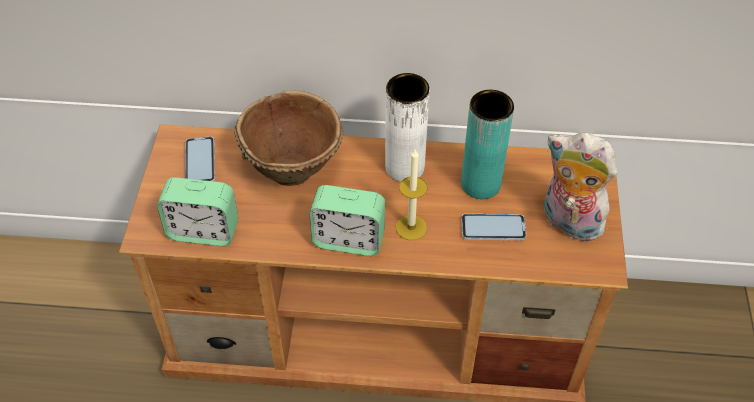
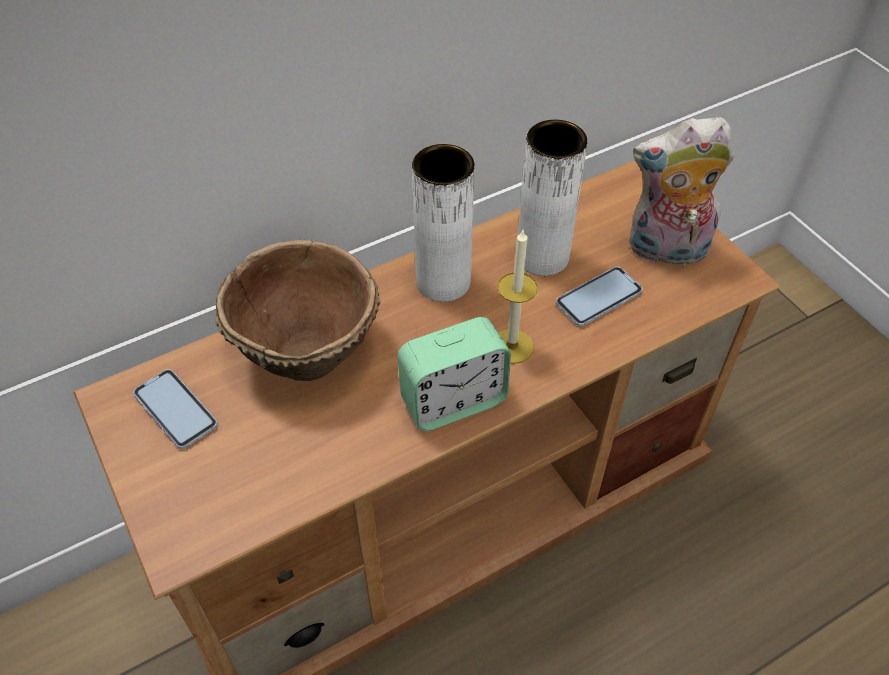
camera: 35 degrees left, 0 degrees up
alarm clock [157,177,238,246] -> none
turquoise vase [461,90,514,199] -> white vase [518,120,588,276]

